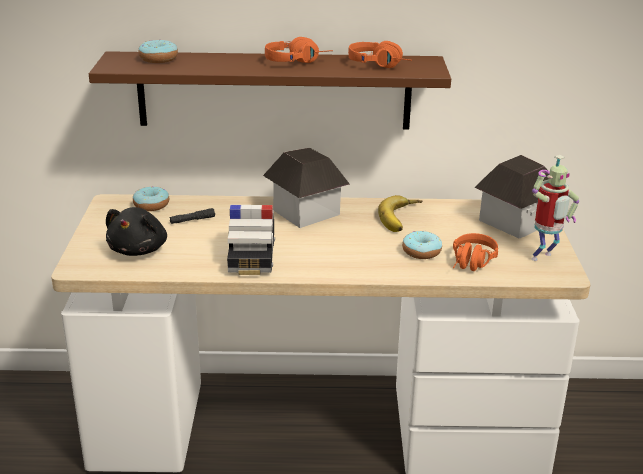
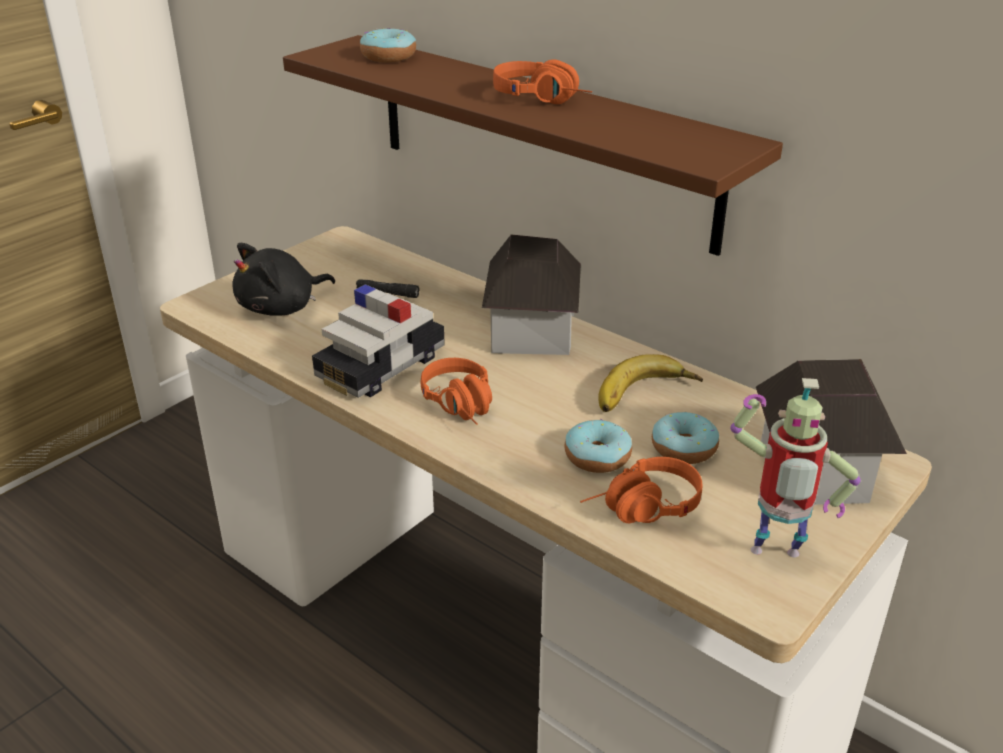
camera: 40 degrees right, 5 degrees up
donut [133,186,169,211] -> donut moved to [652,412,719,464]
orange headphones [348,41,412,68] -> orange headphones moved to [421,358,492,425]

